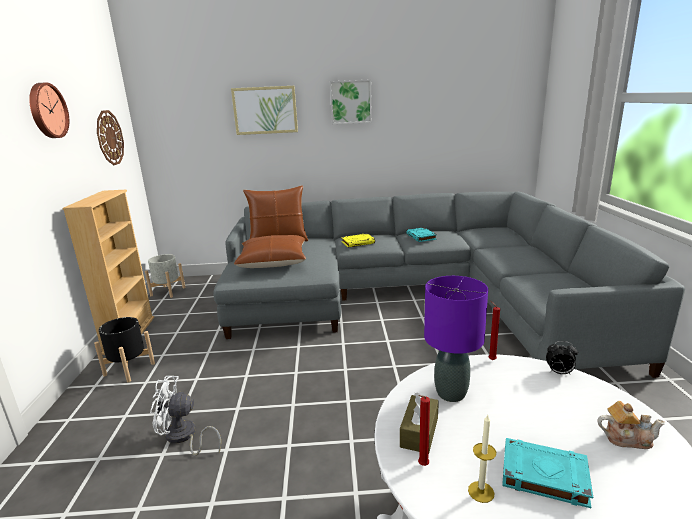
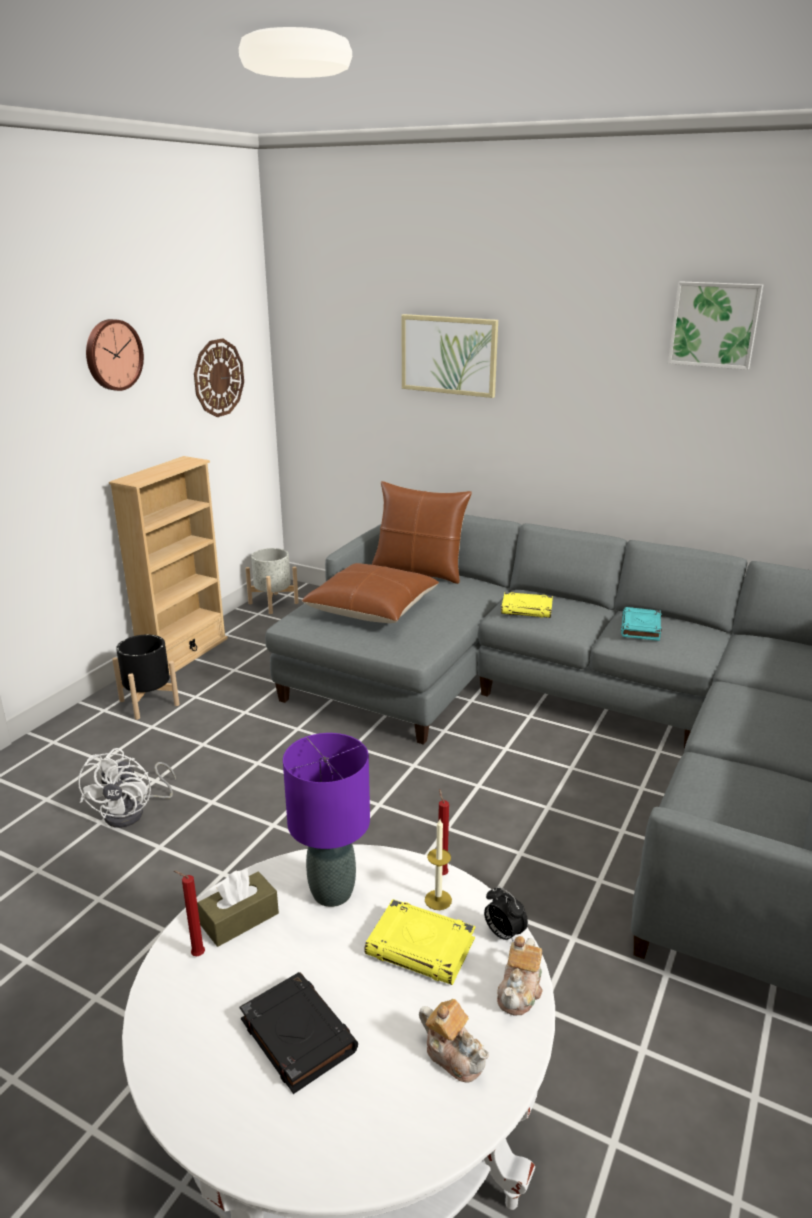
camera: 30 degrees right, 5 degrees up
white fan [150,376,221,456] -> white fan turned 120 degrees counterclockwise [78,748,176,828]
picture [330,79,372,124] -> picture moved to [668,281,763,370]
candle [468,415,496,503] -> candle moved to [425,819,452,910]
turquoise book [502,438,593,508] -> black book [240,972,358,1094]
none -> yellow book [364,899,476,985]
none -> teapot [497,936,543,1016]

